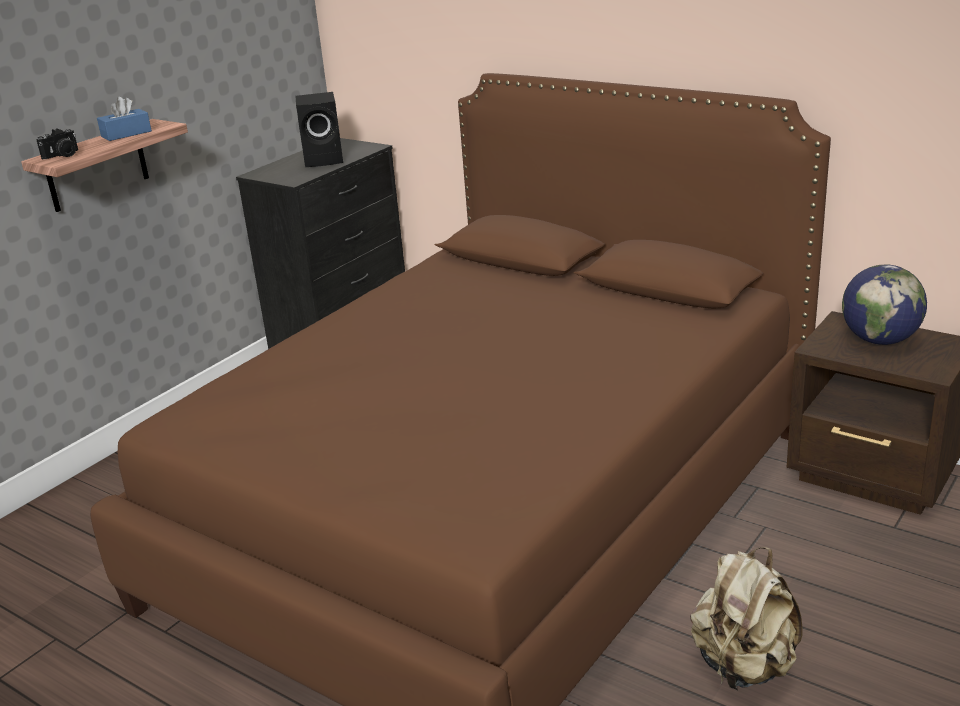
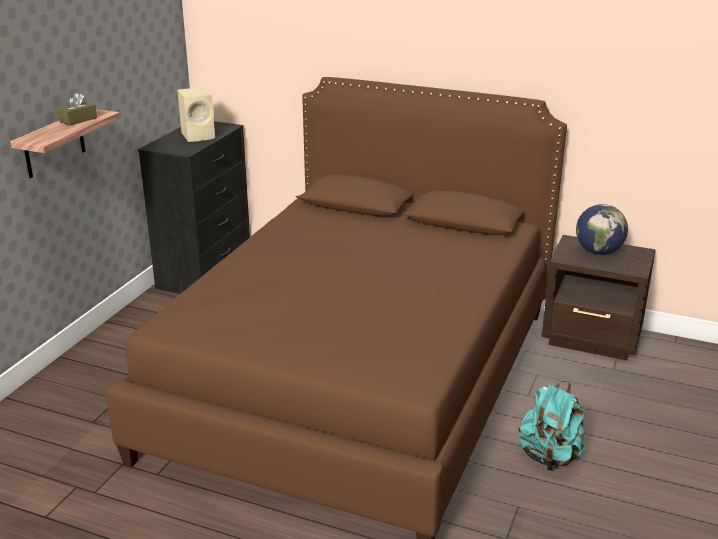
camera: 15 degrees left, 0 degrees up
camera [36,128,78,159] -> none
blue tissue box [97,97,152,141] -> brown tissue box [58,93,97,126]
black speaker [295,92,343,167] -> beige speaker [177,87,215,142]
beige backpack [690,547,803,690] -> turquoise backpack [518,381,585,471]

